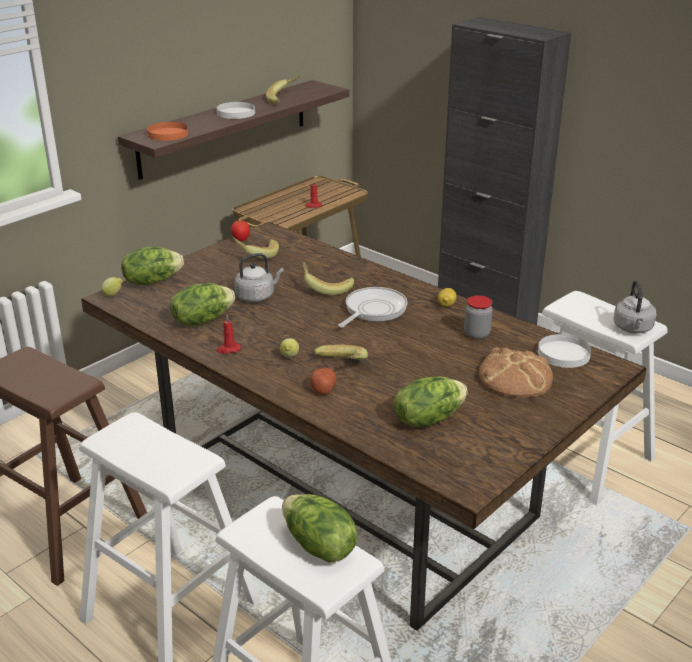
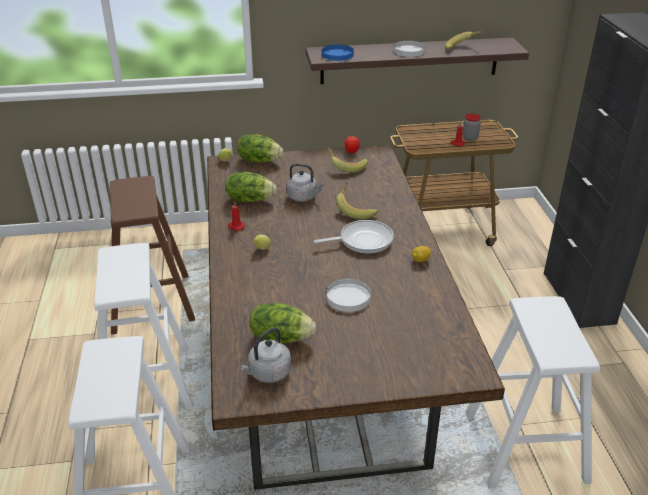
camera: 40 degrees right, 5 degrees up
orange plate [147,122,188,141] -> blue plate [322,44,354,61]
lettuce [282,494,358,563] -> none
potato [310,368,336,395] -> none
banana [313,345,368,360] -> none
jar [464,295,493,339] -> jar moved to [462,114,481,141]
bread [479,347,553,397] -> none
white plate [538,334,591,368] -> white plate moved to [326,278,371,312]
grey kettle [614,280,656,334] -> grey kettle moved to [240,327,291,383]

